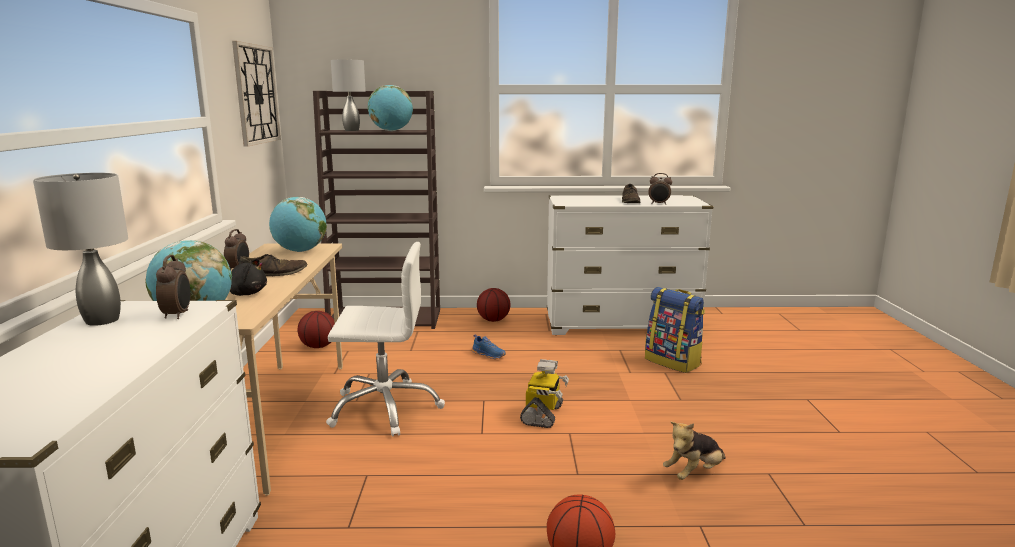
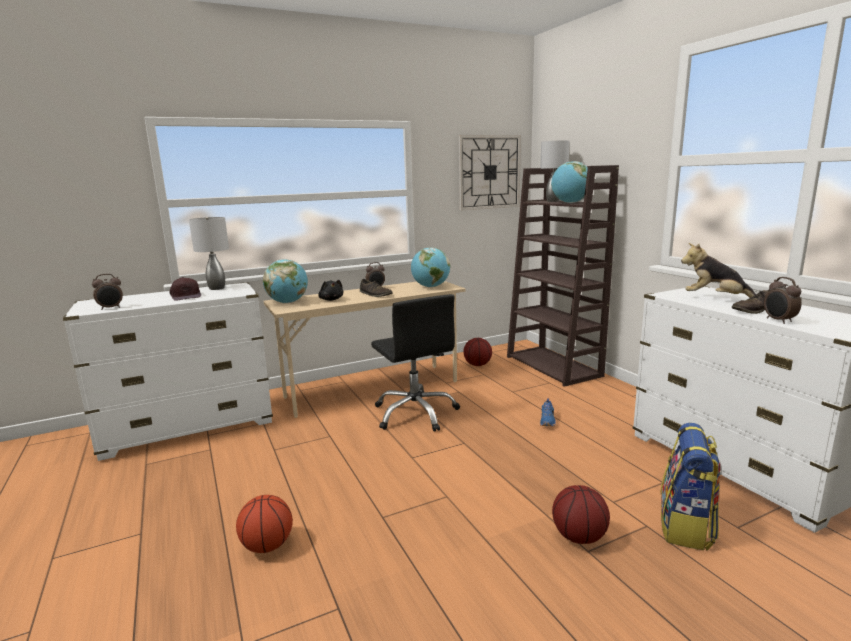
camera: 65 degrees right, 0 degrees up
alarm clock [156,255,191,319] -> alarm clock moved to [92,274,123,310]
white office chair [326,242,445,437] -> black office chair [371,294,460,432]
basketball [477,288,510,322] -> basketball moved to [552,485,610,544]
toy robot [520,359,569,428] -> none
plush toy [663,422,726,480] -> plush toy moved to [681,243,756,298]
none -> brown cap [169,277,201,301]

